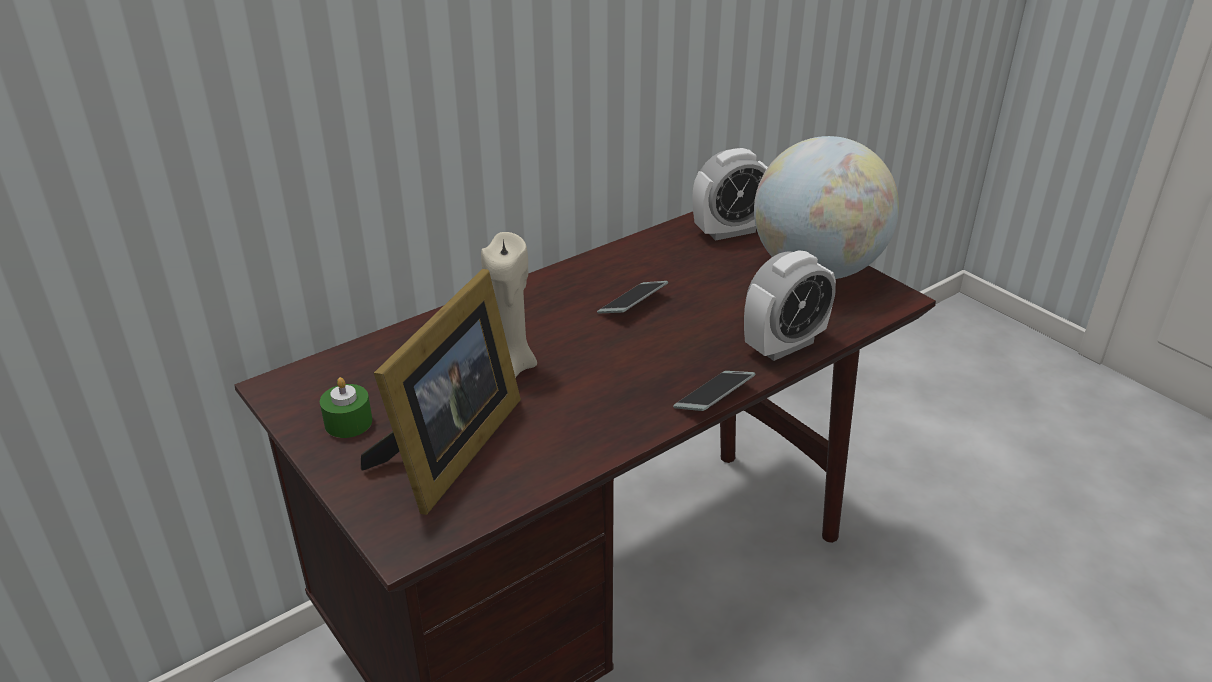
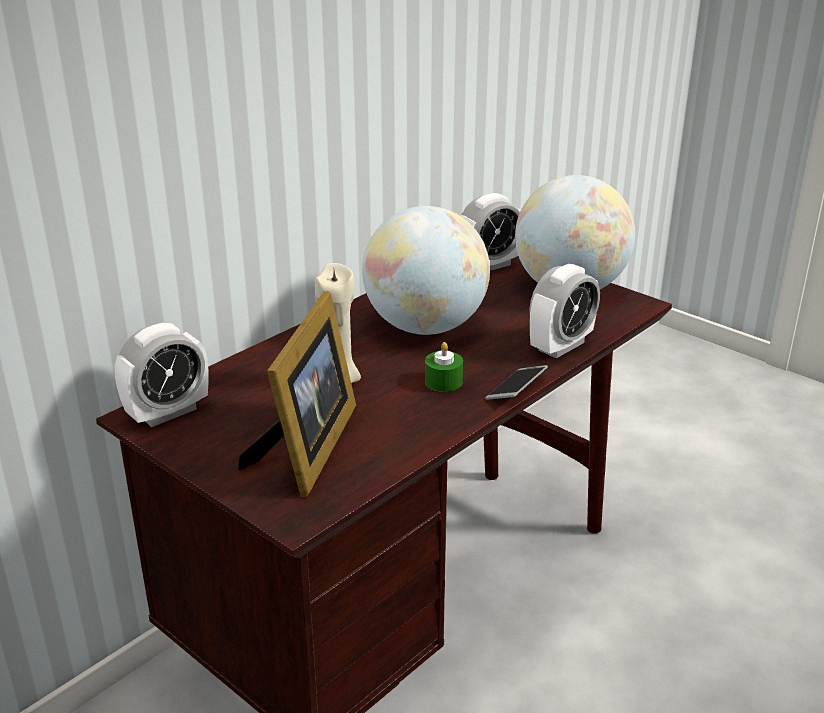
camera: 10 degrees left, 5 degrees down
green candle [320,377,372,438] -> green candle moved to [425,342,463,392]
phone [597,281,668,314] -> globe [362,206,490,335]
none -> alarm clock [115,323,209,427]

